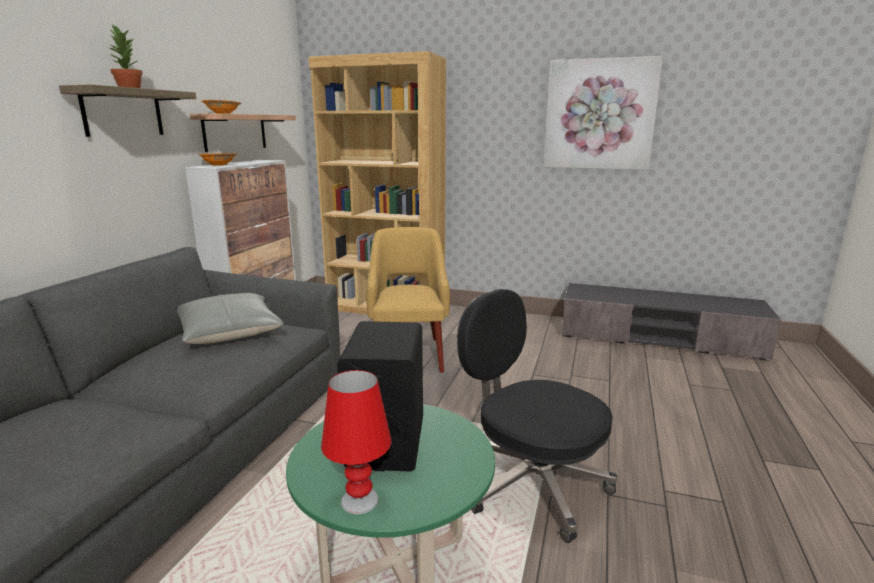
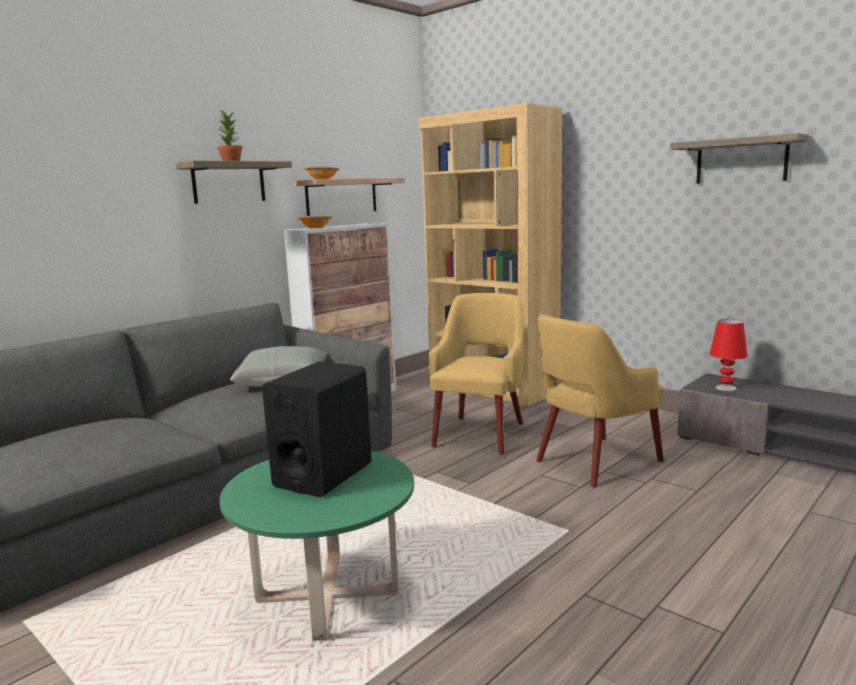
camera: 25 degrees right, 5 degrees down
red table lamp [321,370,391,514] -> red table lamp moved to [710,319,747,391]
black office chair [457,289,618,543] -> none
picture [543,56,663,170] -> shelf [670,133,809,184]
none -> yellow armchair [536,314,664,487]

